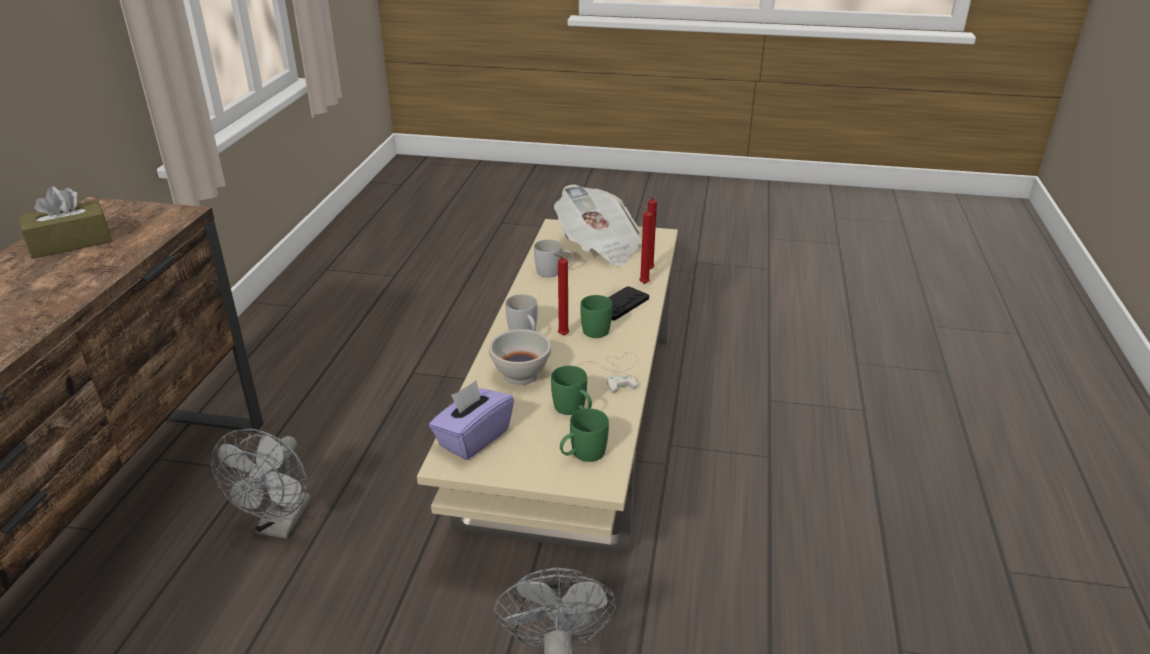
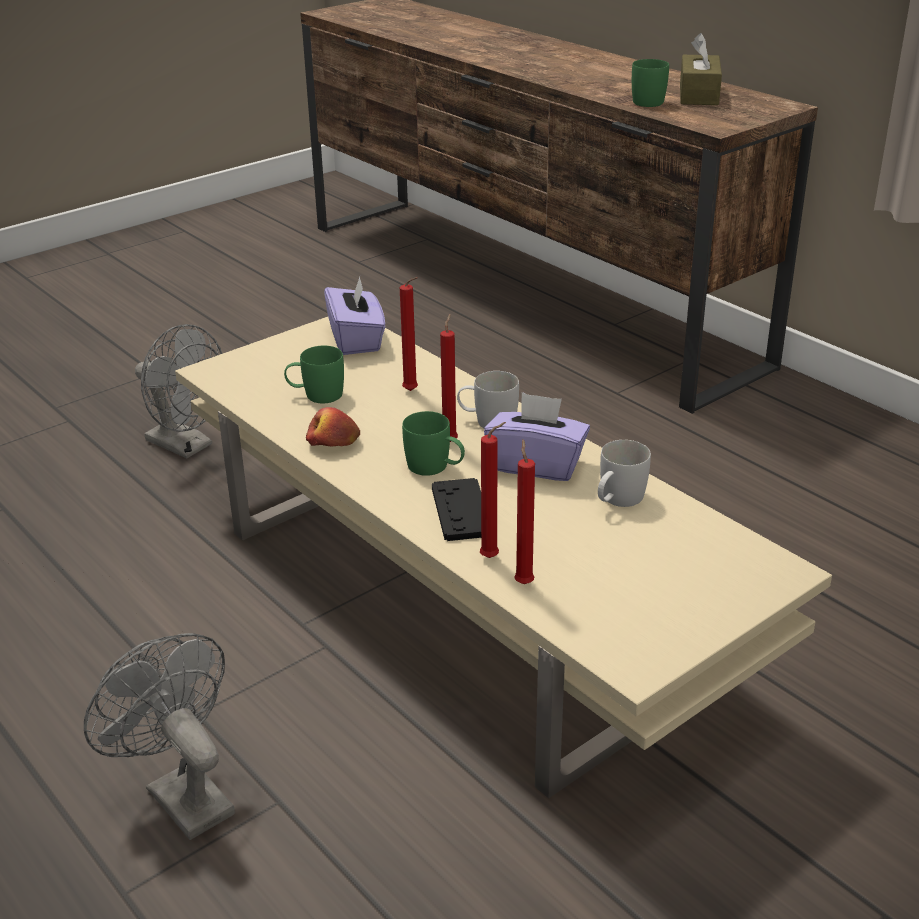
camera: 130 degrees right, 0 degrees up
grey fan [211,429,311,538] -> grey fan moved to [84,633,235,840]
white bowl [489,329,551,385] -> red candle [400,277,418,391]
newspaper [554,184,642,266] -> none
green mug [560,408,609,462] -> green mug moved to [632,59,669,107]
white game controller [576,352,638,393] -> apple [306,407,360,446]
none -> purple tissue box [484,392,590,481]

